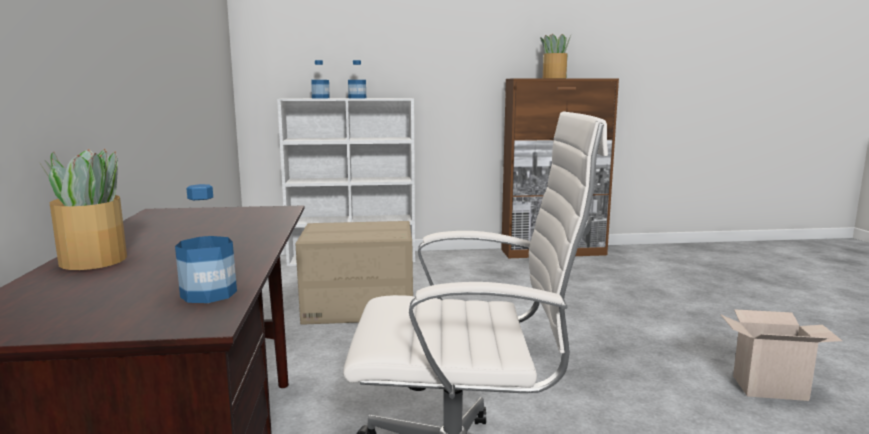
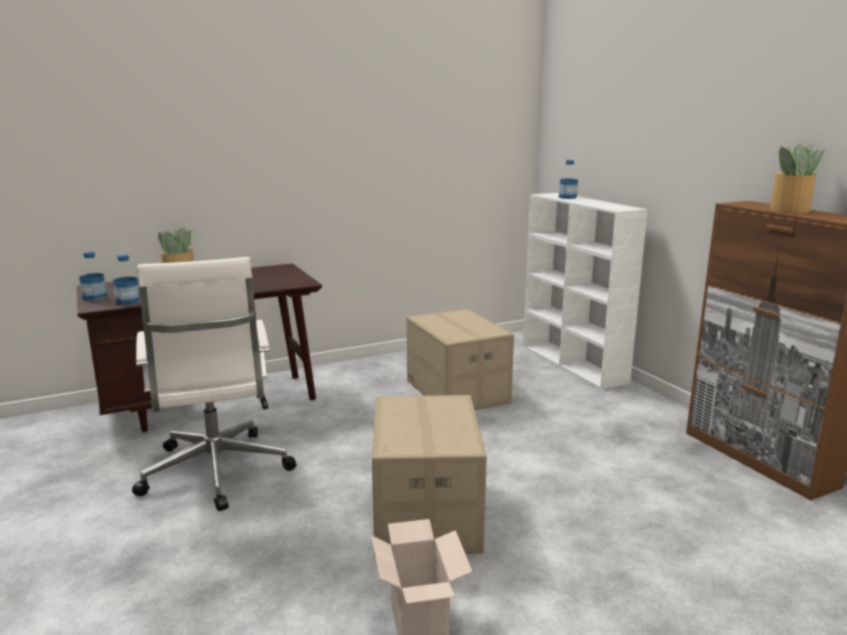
camera: 70 degrees right, 5 degrees up
bottle [348,60,366,98] -> bottle moved to [79,251,107,301]
none -> cardboard box [372,395,487,555]

